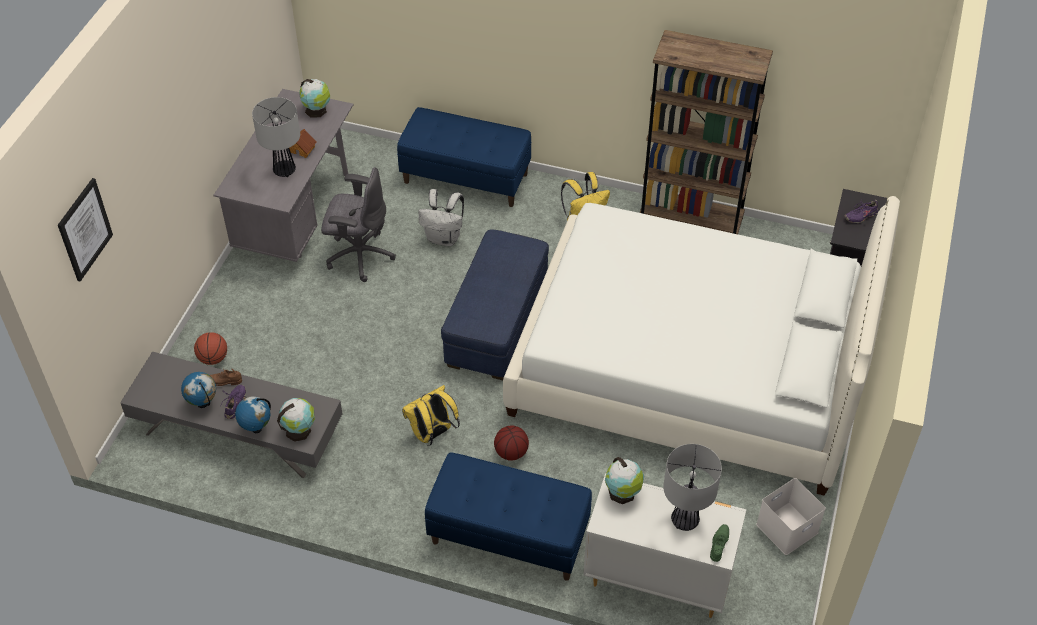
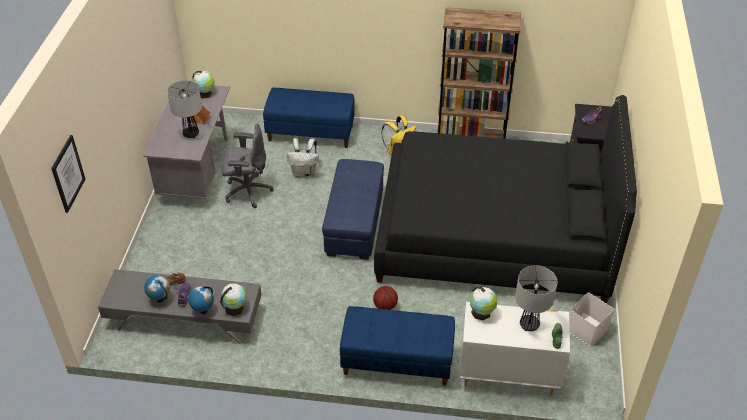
camera: 10 degrees left, 5 degrees down
basketball [194,332,227,365] -> none
yellow backpack [402,385,460,446] -> none
white bed [503,196,900,496] -> black bed [374,95,637,304]

